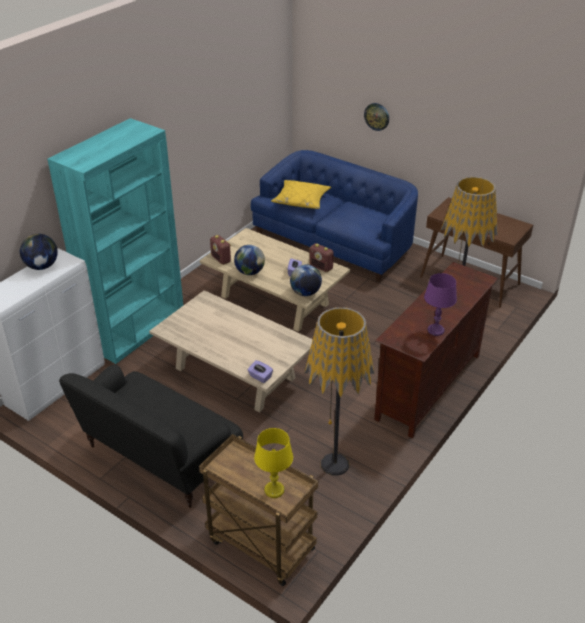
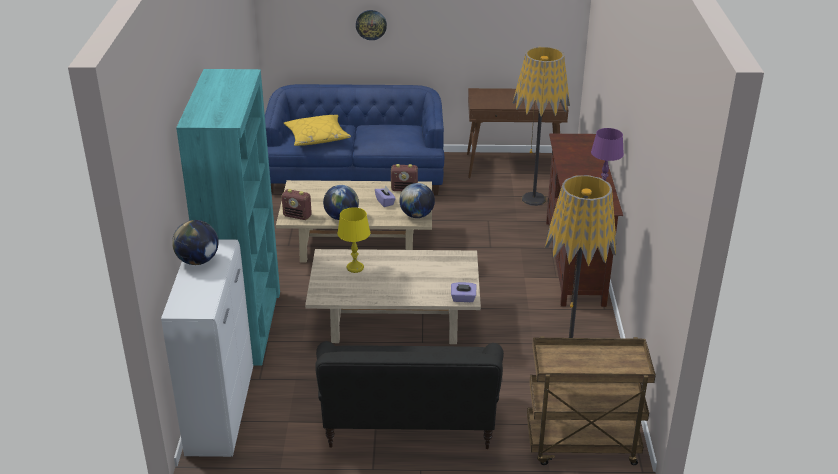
camera: 35 degrees left, 5 degrees down
yellow table lamp [254,428,293,498] -> yellow table lamp moved to [337,207,370,273]

